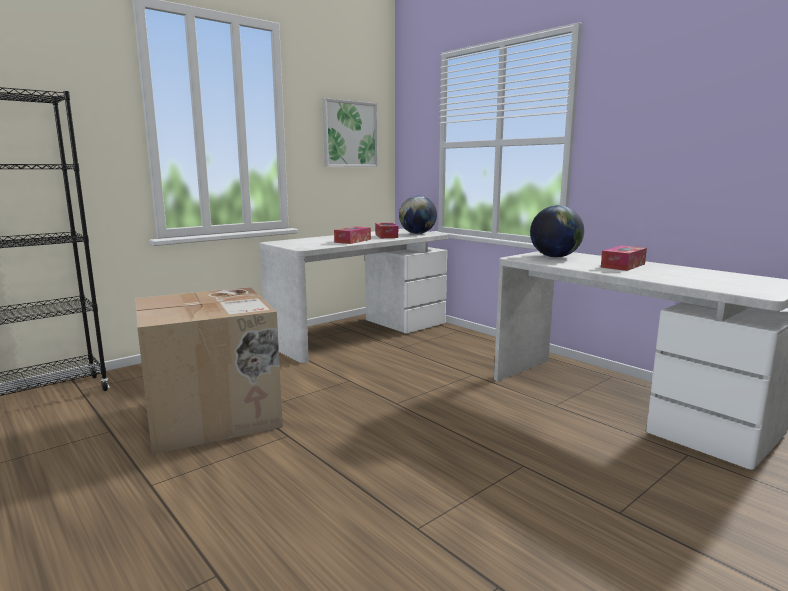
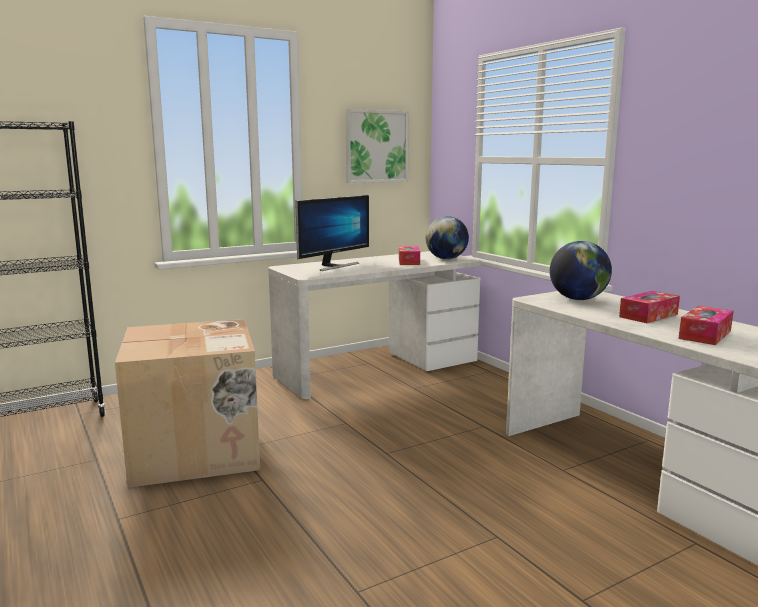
camera: 10 degrees right, 0 degrees up
tissue box [334,227,371,244] -> tissue box moved to [678,306,733,345]
none -> monitor [295,195,369,271]

